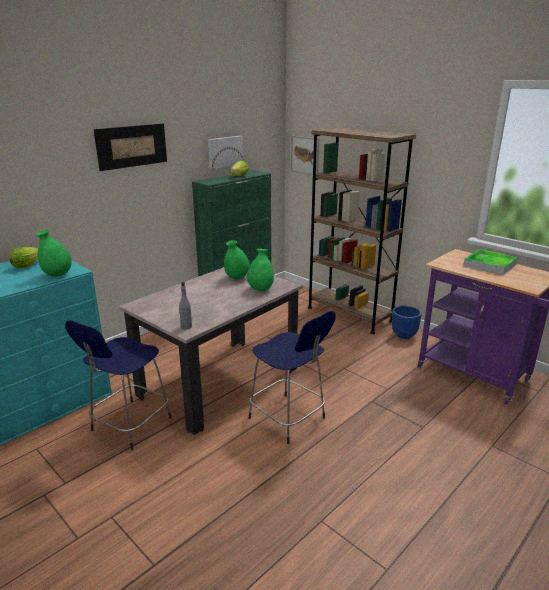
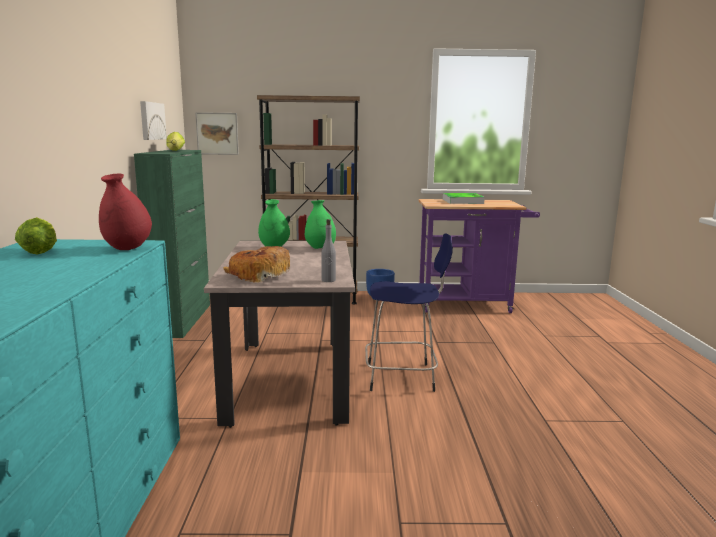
camera: 45 degrees left, 10 degrees down
green vase [36,230,72,277] -> red vase [99,173,152,250]
blue stool [65,320,172,450] -> none
picture [93,124,167,171] -> none
none -> bread [223,246,290,283]

